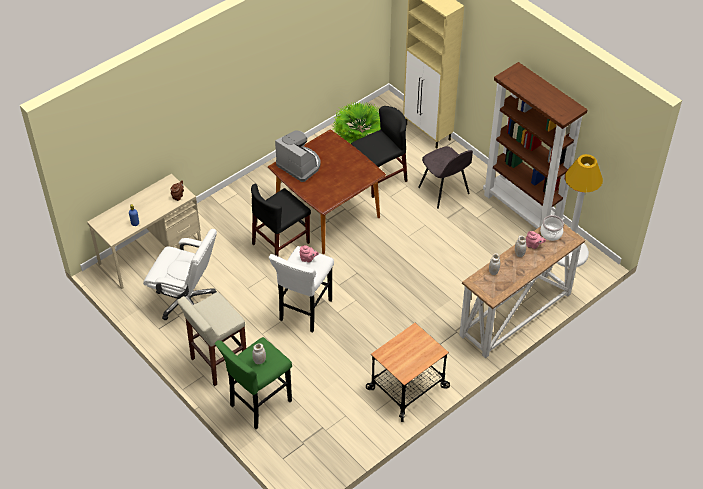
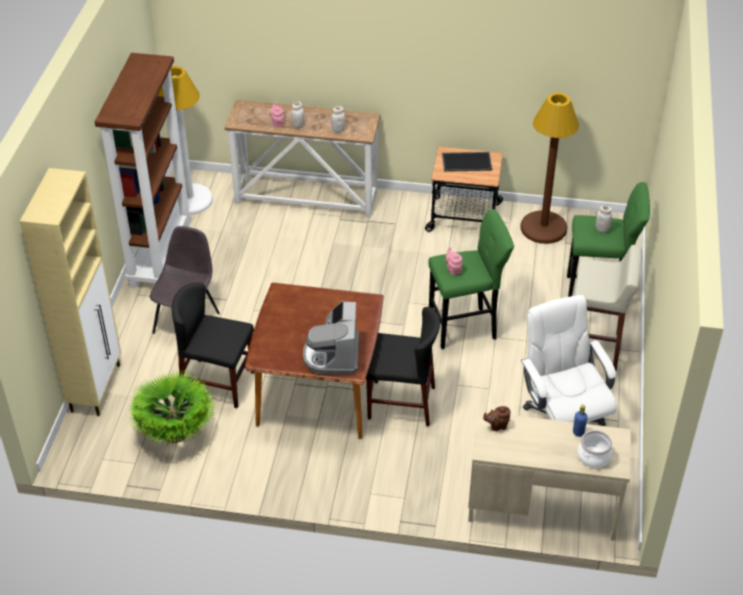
camera: 130 degrees left, 5 degrees down
white stool [269,246,334,333] -> green stool [428,209,514,350]
cooking pot [540,215,564,241] -> cooking pot moved to [578,430,612,468]
none -> tray [442,152,492,172]
none -> brown floor lamp [521,93,579,244]

